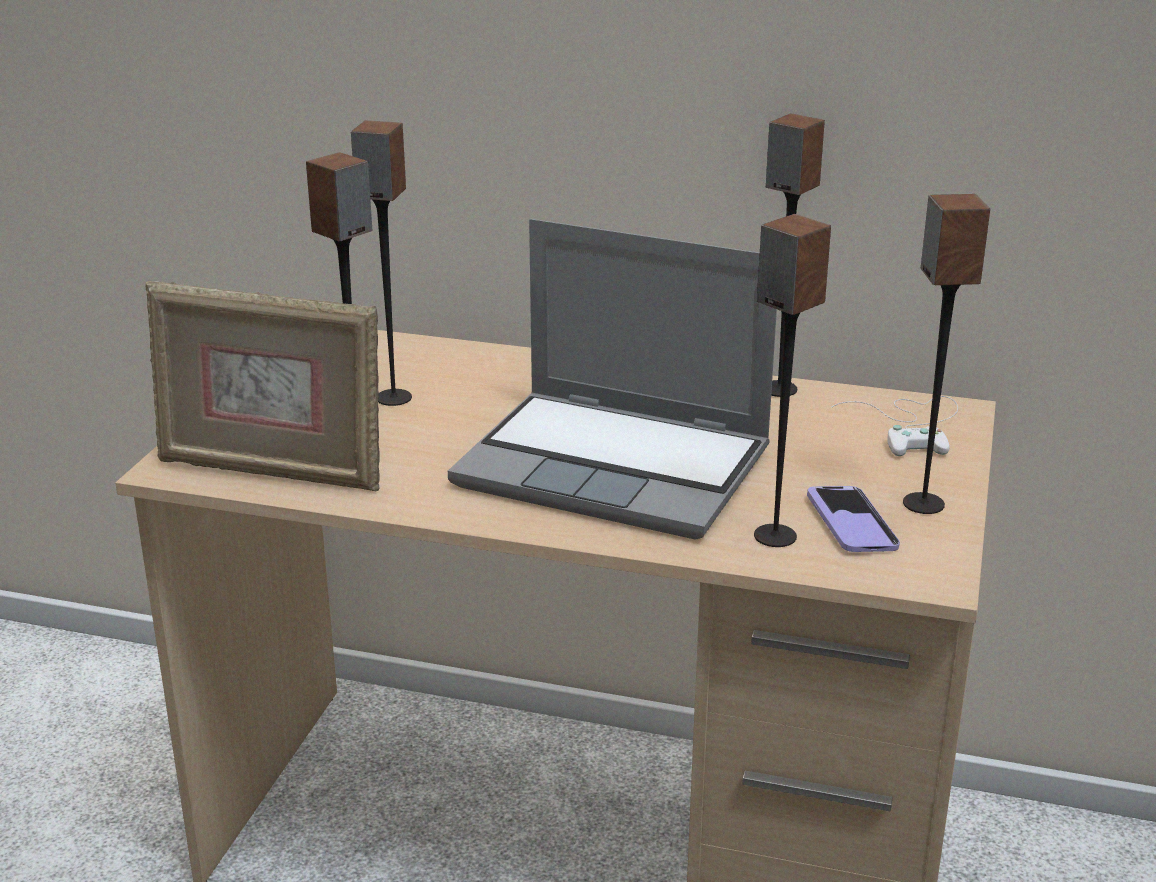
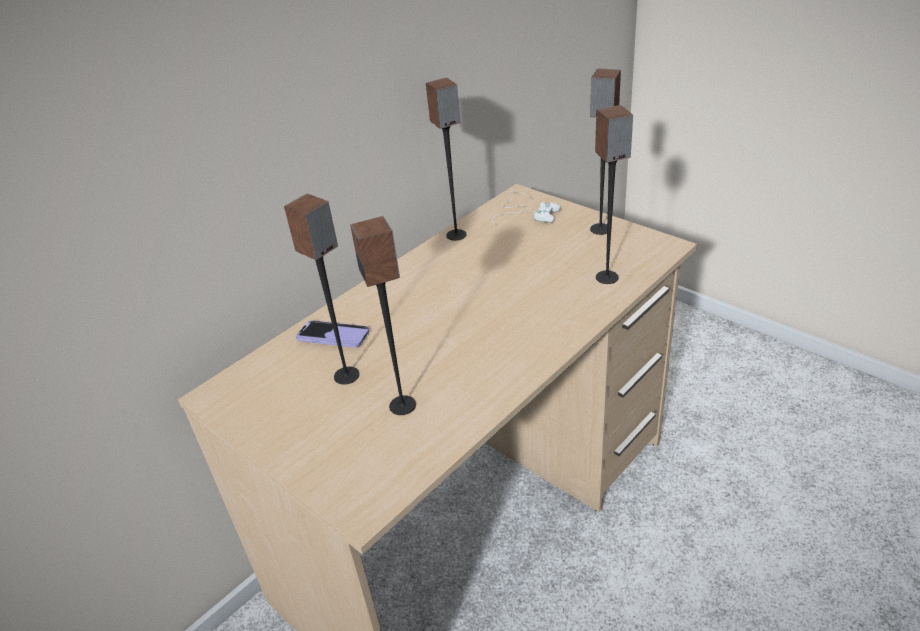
camera: 60 degrees left, 10 degrees up
picture frame [146,281,380,491] -> none
laptop [448,219,777,540] -> none
phone [807,486,900,552] -> phone moved to [296,320,369,347]

